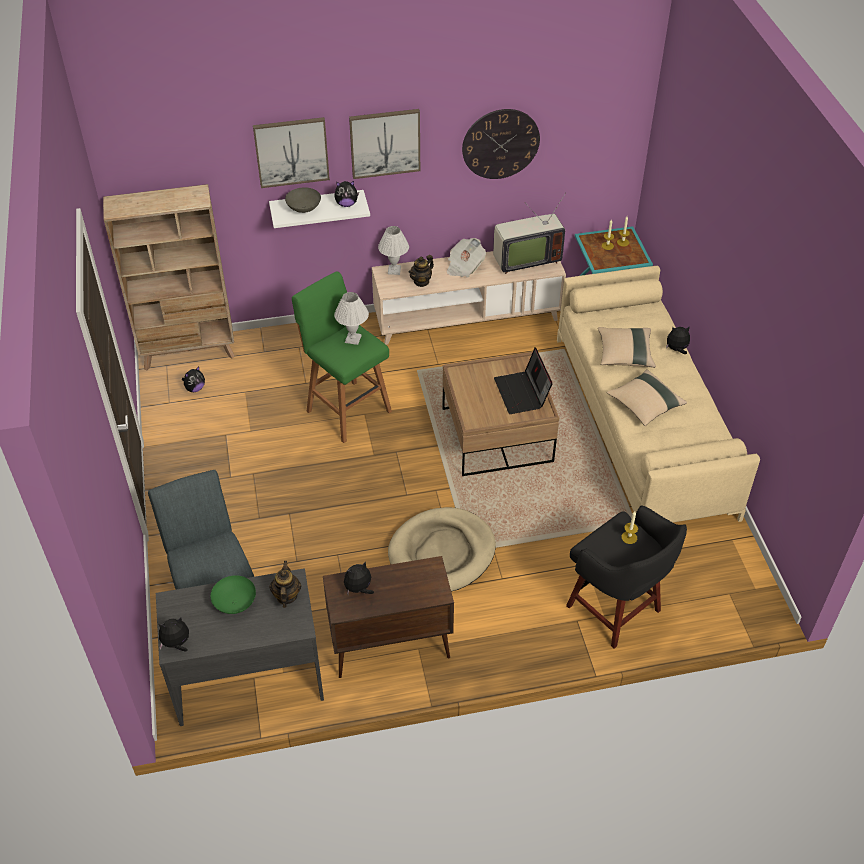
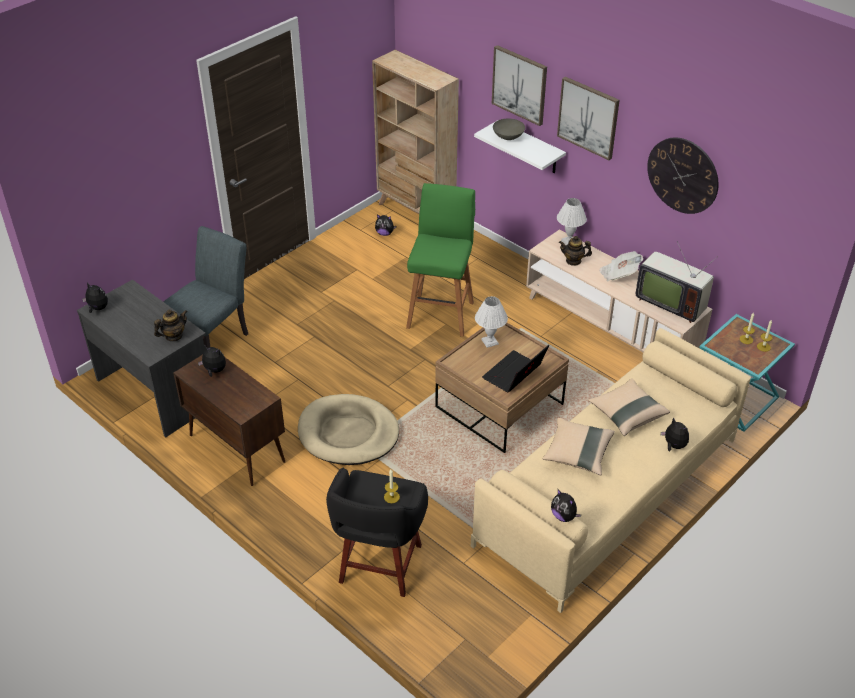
camera: 55 degrees right, 5 degrees down
green bowl [211,576,256,614] -> none
plush toy [334,181,359,207] -> plush toy moved to [551,489,582,522]
white table lamp [334,292,369,345] -> white table lamp moved to [475,296,508,348]

